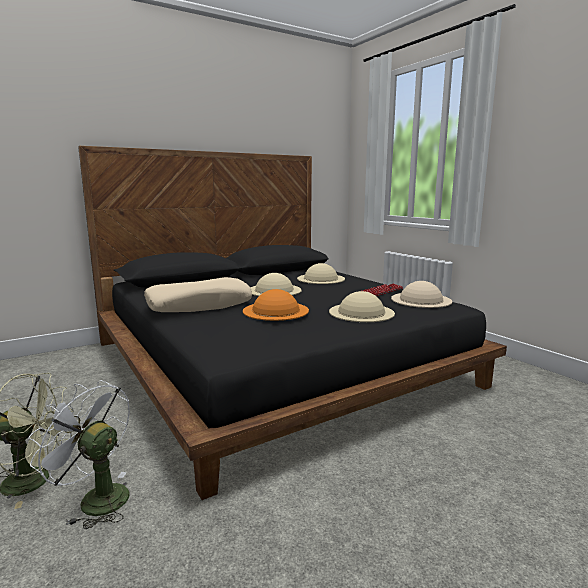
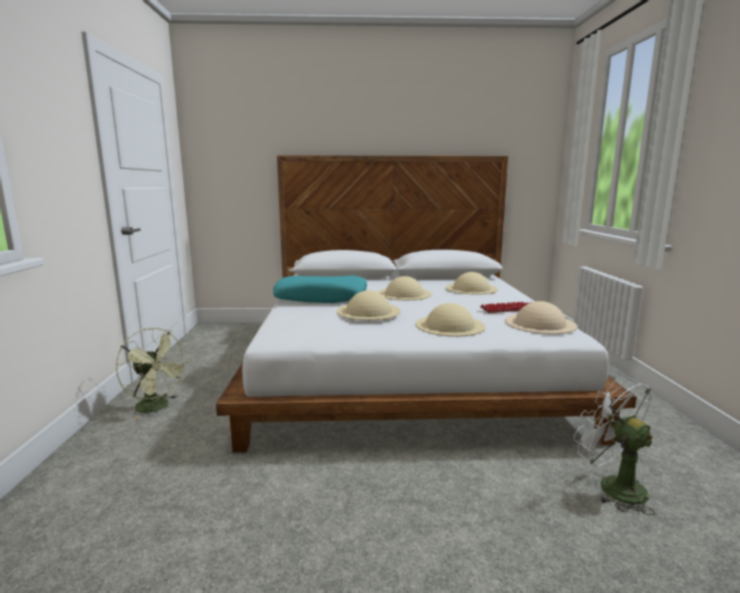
camera: 30 degrees right, 0 degrees up
white fan [28,380,130,529] -> white fan moved to [574,377,655,515]
black bed [78,146,507,500] -> white bed [216,155,637,453]
beige pillow [144,277,252,312] -> turquoise pillow [273,275,367,303]
orange hat [243,289,309,321] -> beige hat [337,290,400,320]

